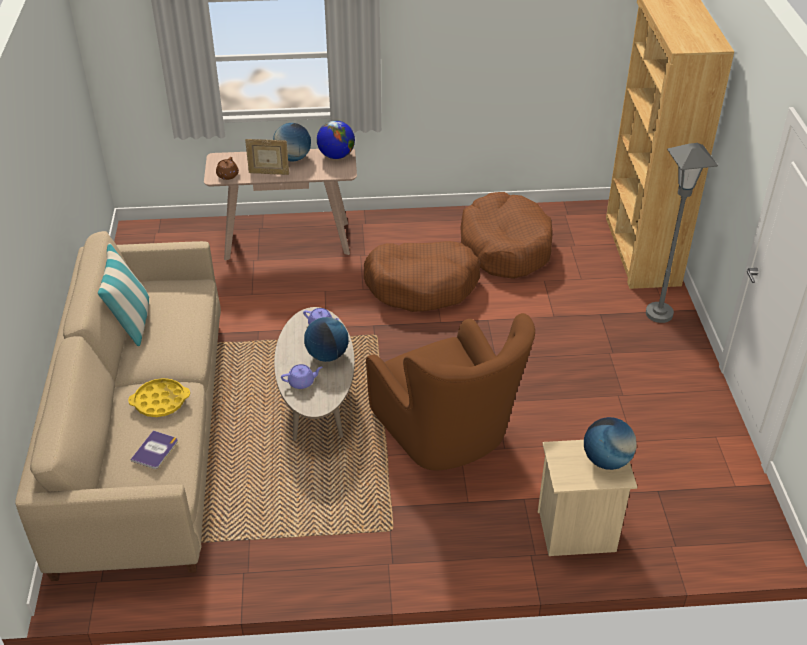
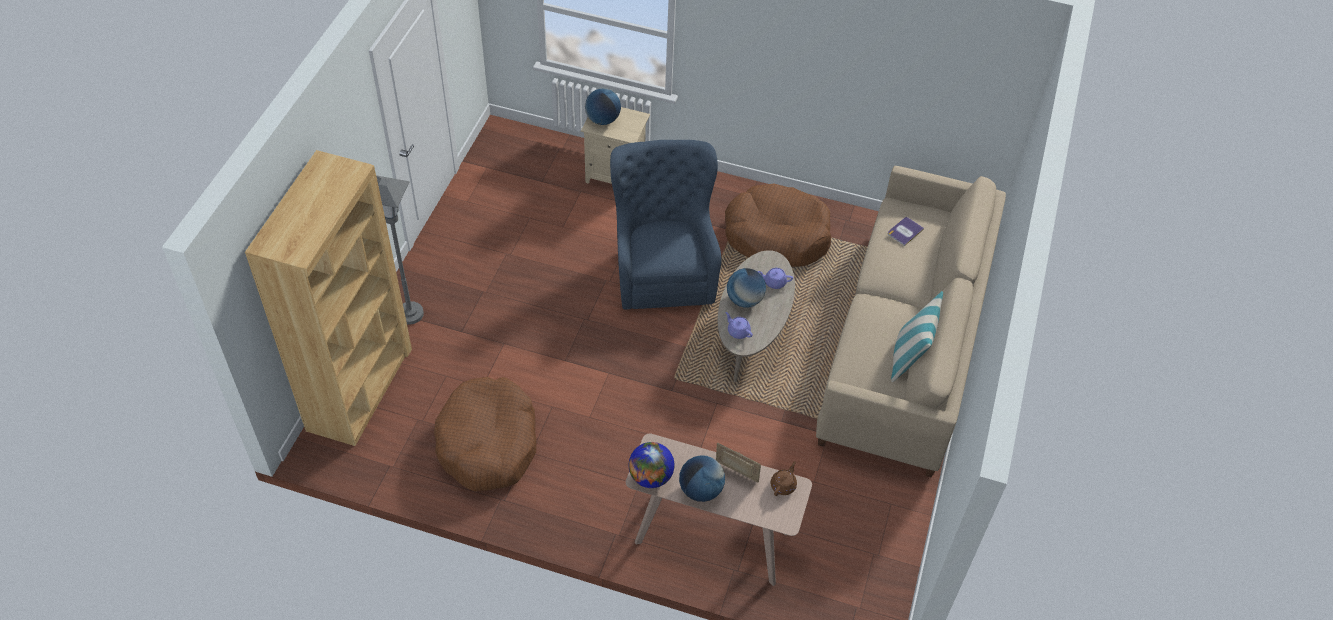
camera: 160 degrees left, 10 degrees up
yellow tray [128,378,190,417] -> none
brown dog bed [364,241,481,312] -> brown dog bed moved to [725,184,831,267]
brown armchair [366,313,535,470] -> blue armchair [610,140,721,309]

